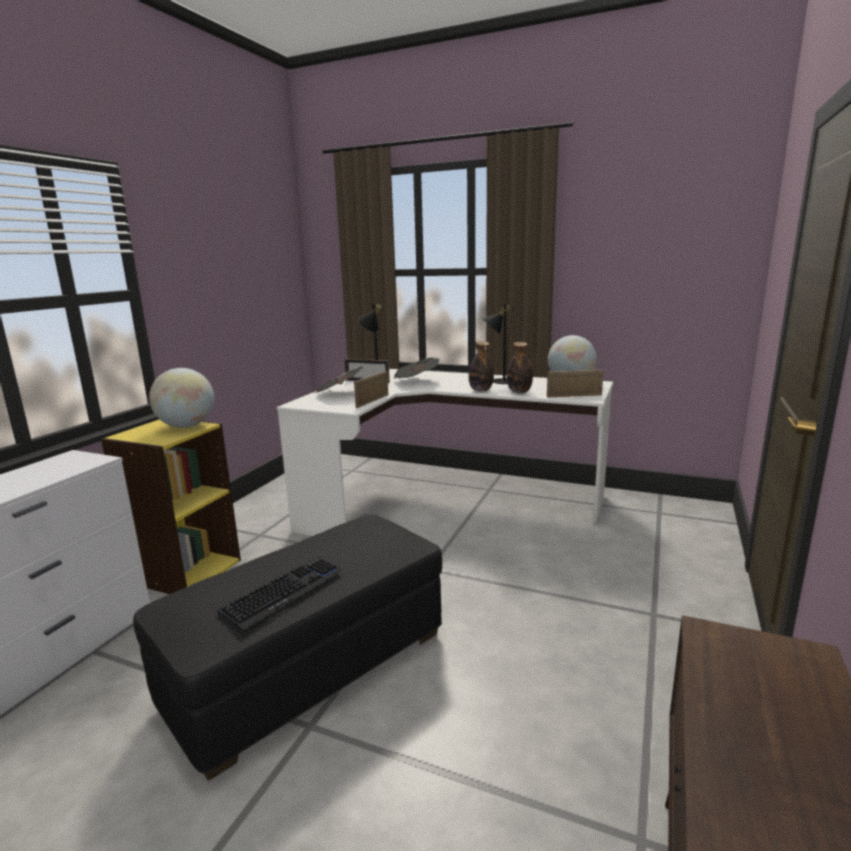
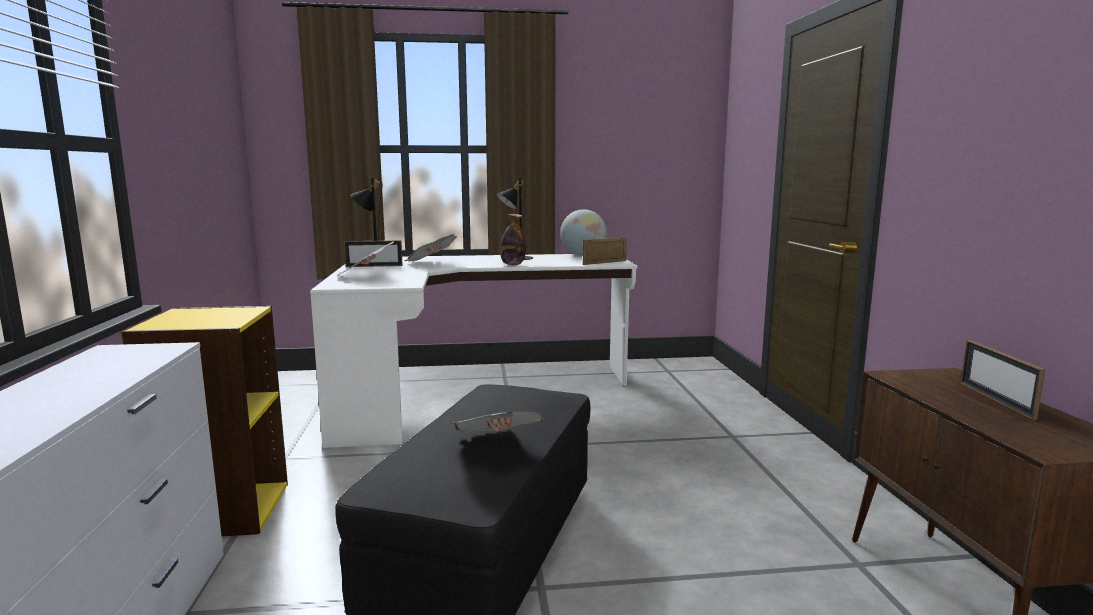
camera: 30 degrees left, 5 degrees down
globe [149,368,214,428] -> none
keyboard [218,557,343,630] -> newspaper [450,411,544,432]
picture frame [354,371,388,408] -> picture frame moved to [961,340,1046,420]
bottle [507,342,533,393] -> none

